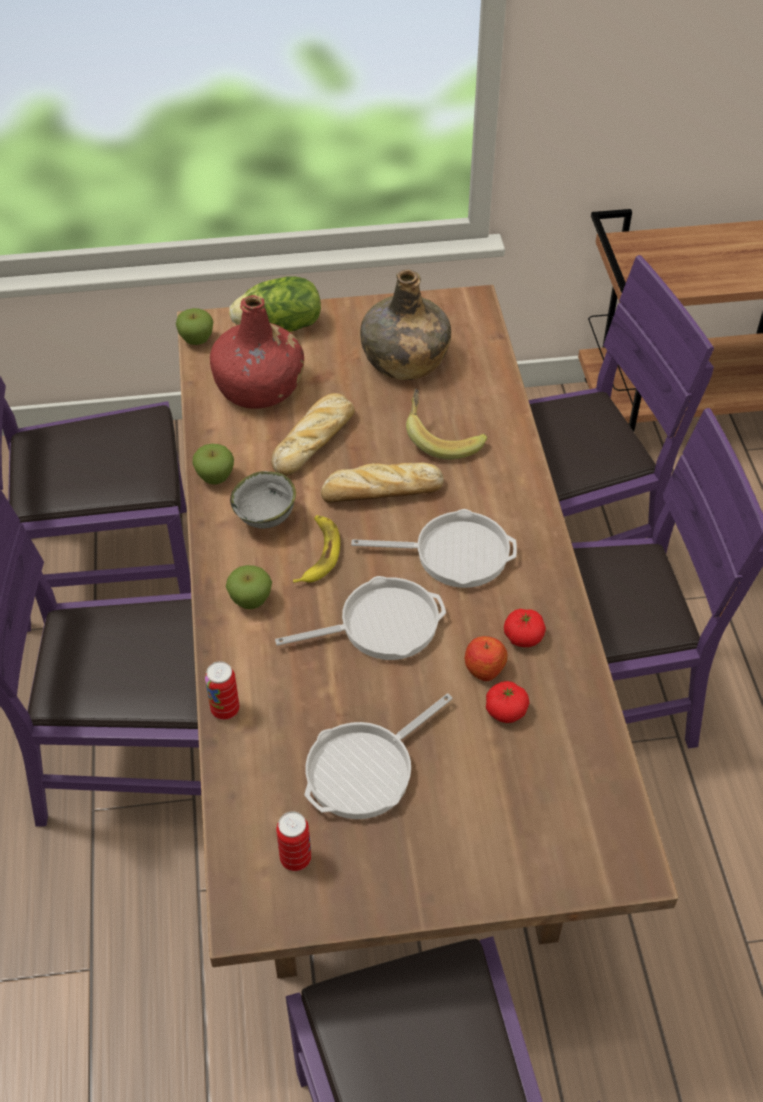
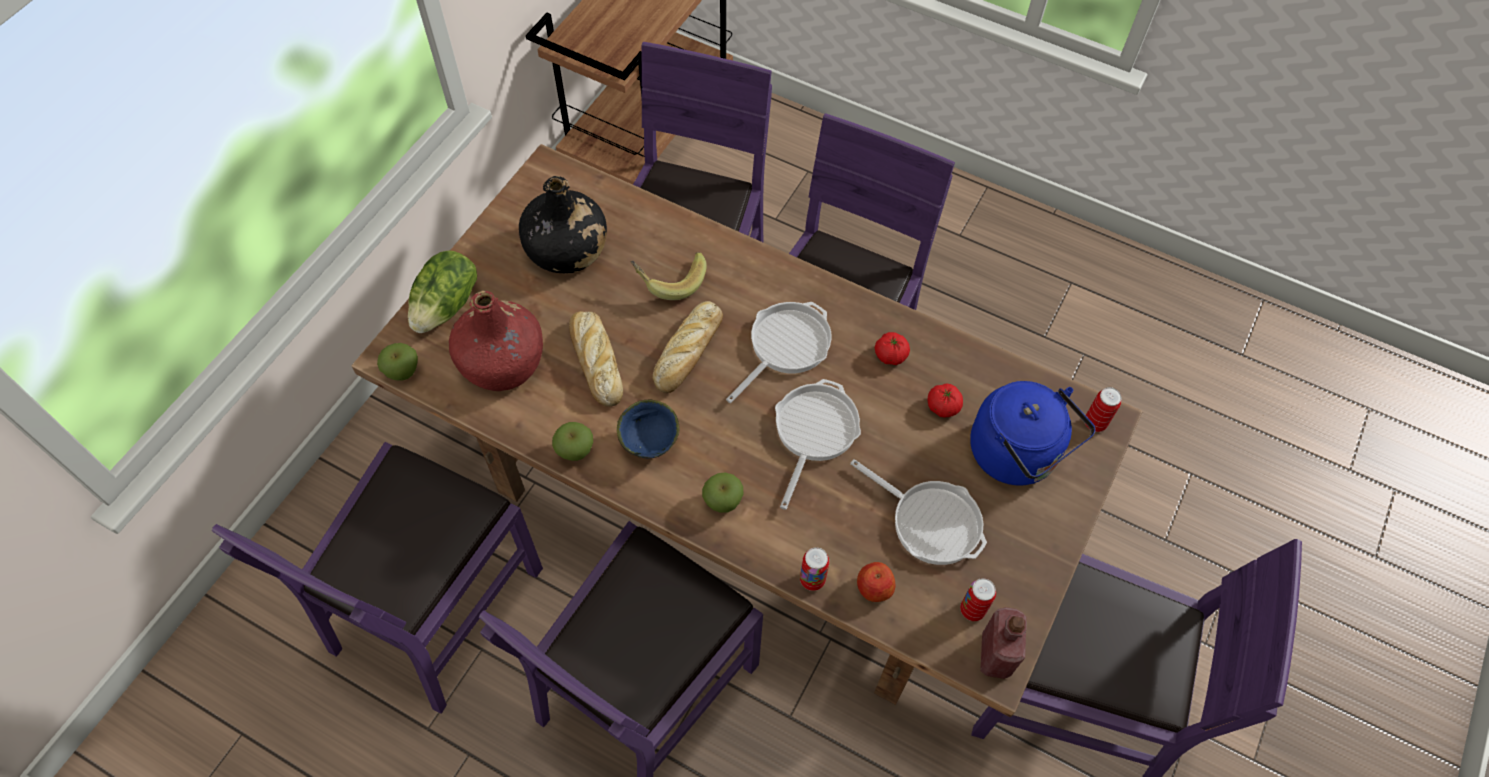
camera: 55 degrees left, 10 degrees up
grey bowl [230,471,296,529] -> blue bowl [617,400,679,458]
banana [293,515,340,583] -> none
frying pan [304,693,453,819] -> frying pan turned 45 degrees counterclockwise [850,459,987,565]
green bottle [360,269,451,380] -> black bottle [519,176,607,274]
apple [465,636,508,681] -> apple moved to [857,562,895,602]
none -> blue kettle [970,381,1095,485]
none -> red bottle [980,607,1027,679]
none -> can [1085,387,1122,432]

